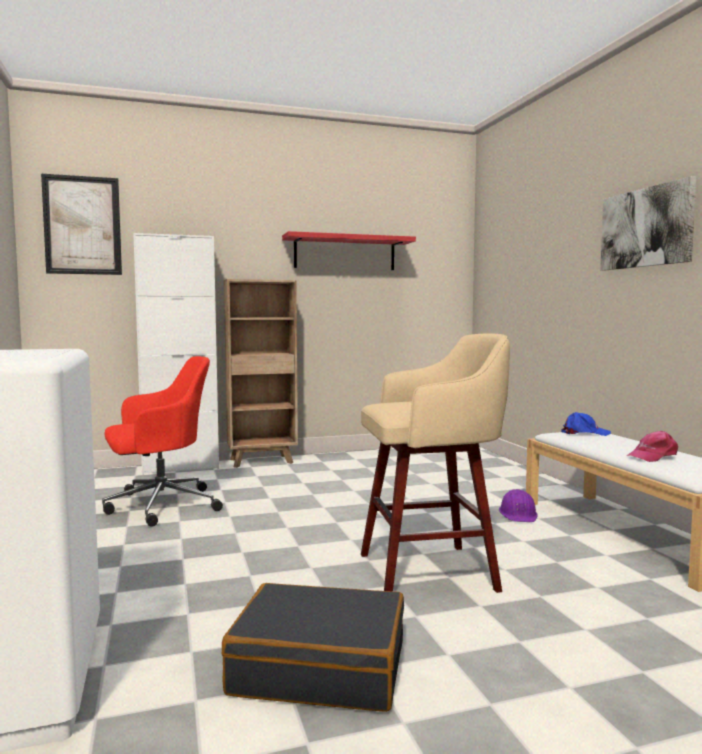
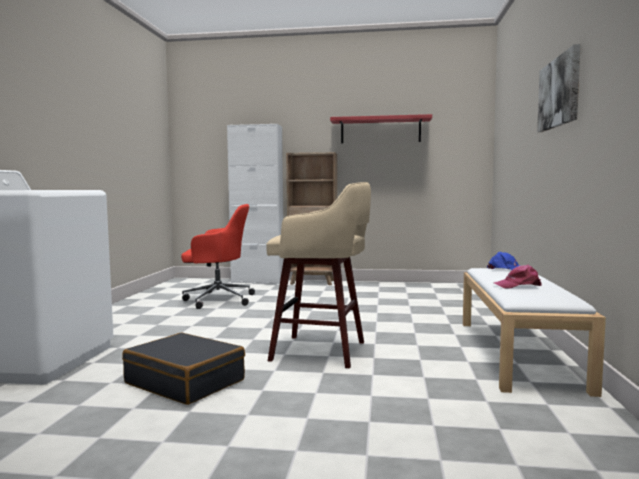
camera: 25 degrees right, 0 degrees up
picture [41,174,122,275] -> none
purple hard hat [499,489,538,522] -> none

